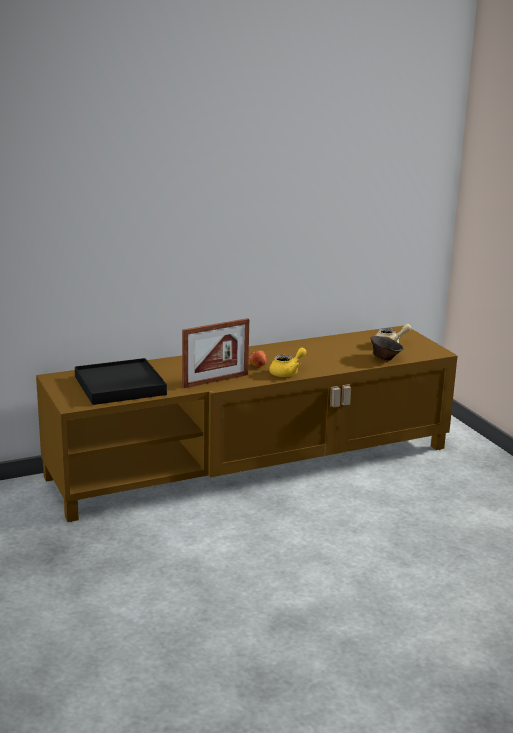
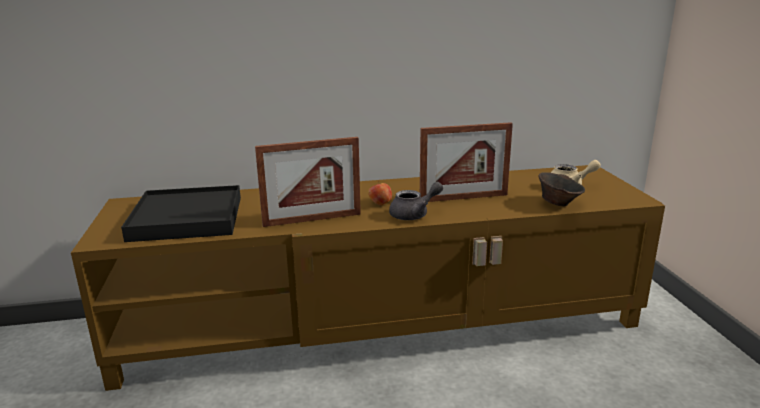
camera: 15 degrees right, 0 degrees up
yellow teapot [269,348,306,377] -> grey teapot [389,182,443,220]
none -> picture frame [420,122,513,202]

